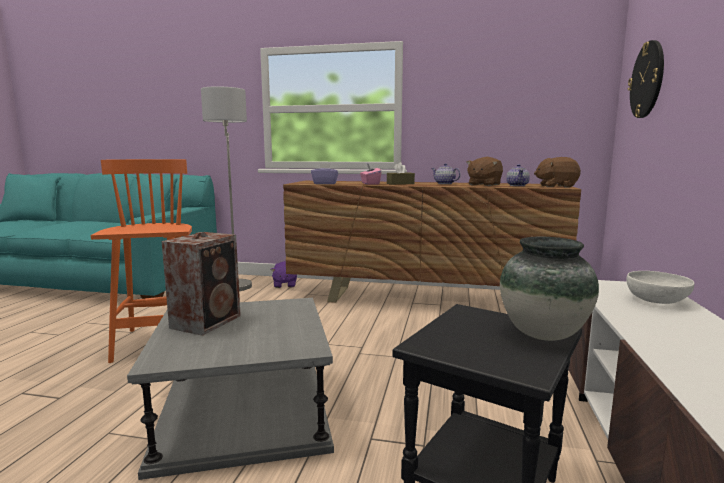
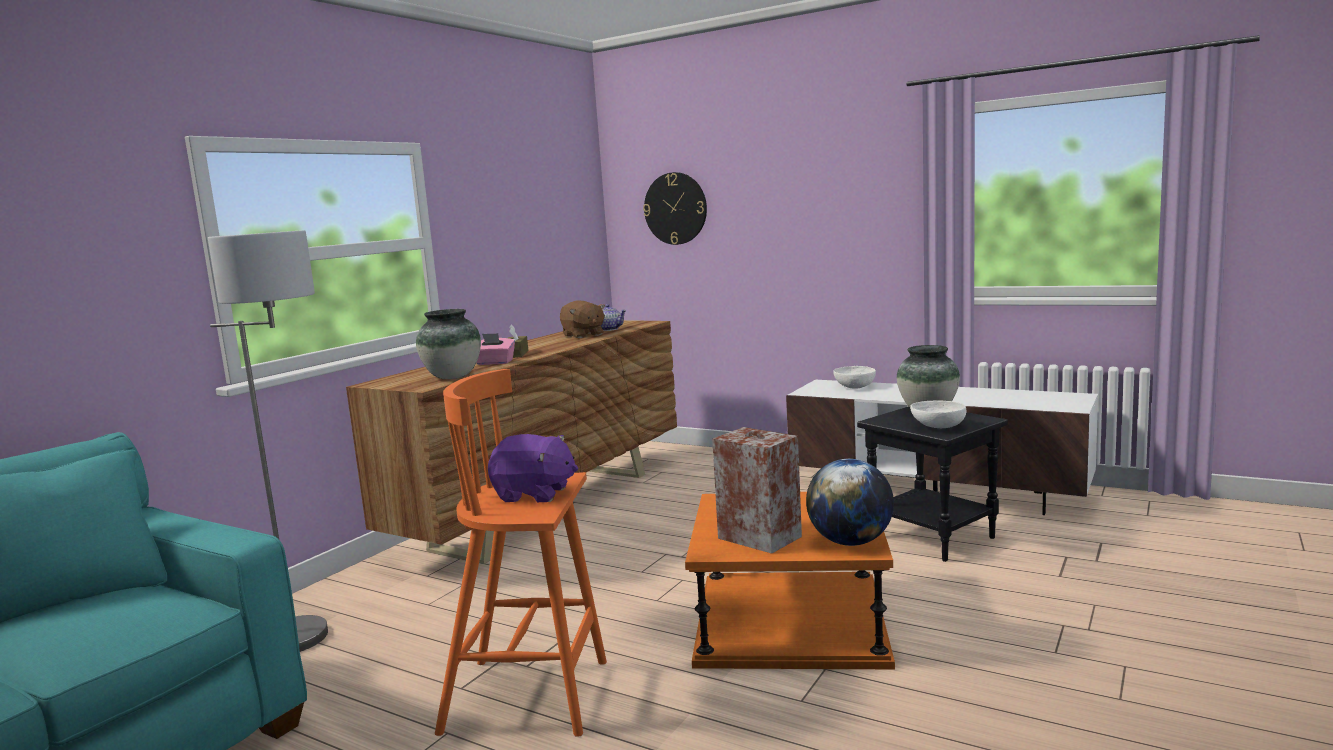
camera: 70 degrees left, 0 degrees up
grey side table [127,298,334,480] -> orange side table [685,492,895,669]
purple plush toy [270,261,297,288] -> purple plush toy moved to [488,434,578,502]
purple tissue box [311,163,338,184] -> vase [416,309,481,379]
teapot [431,163,461,184] -> none
brown plush toy [534,157,581,187] -> none
none -> globe [806,459,894,546]
none -> white bowl [910,400,967,428]

